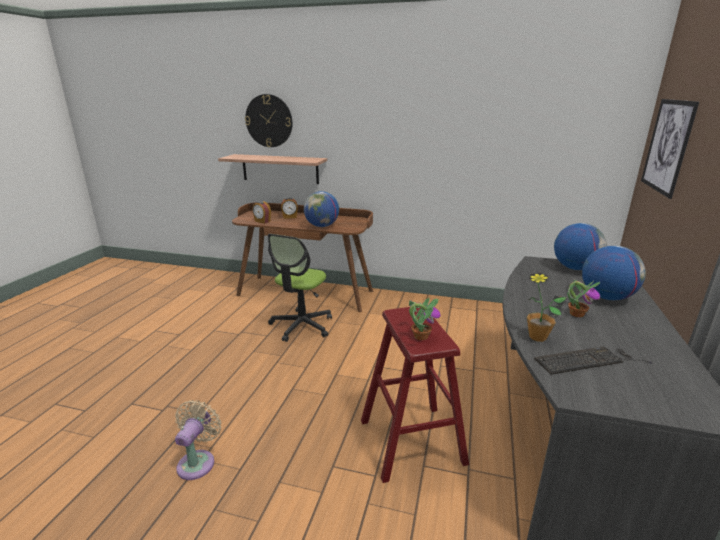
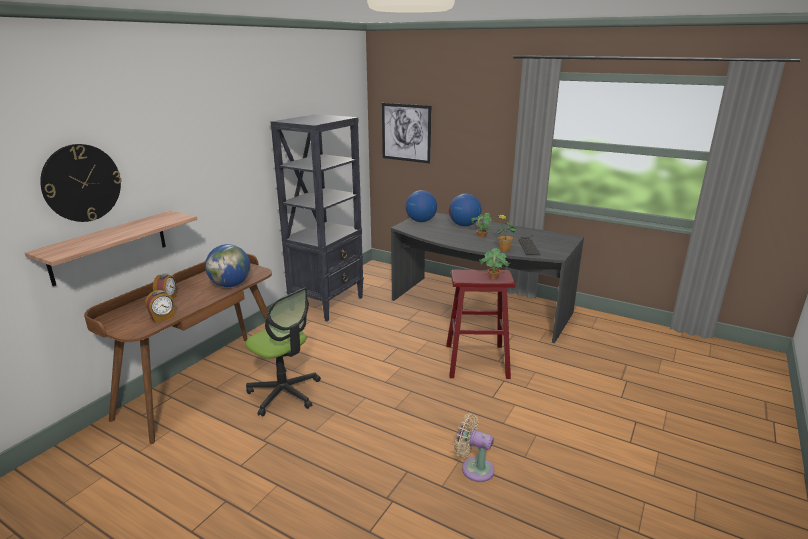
camera: 75 degrees left, 0 degrees up
none -> black bookcase [271,114,364,321]

